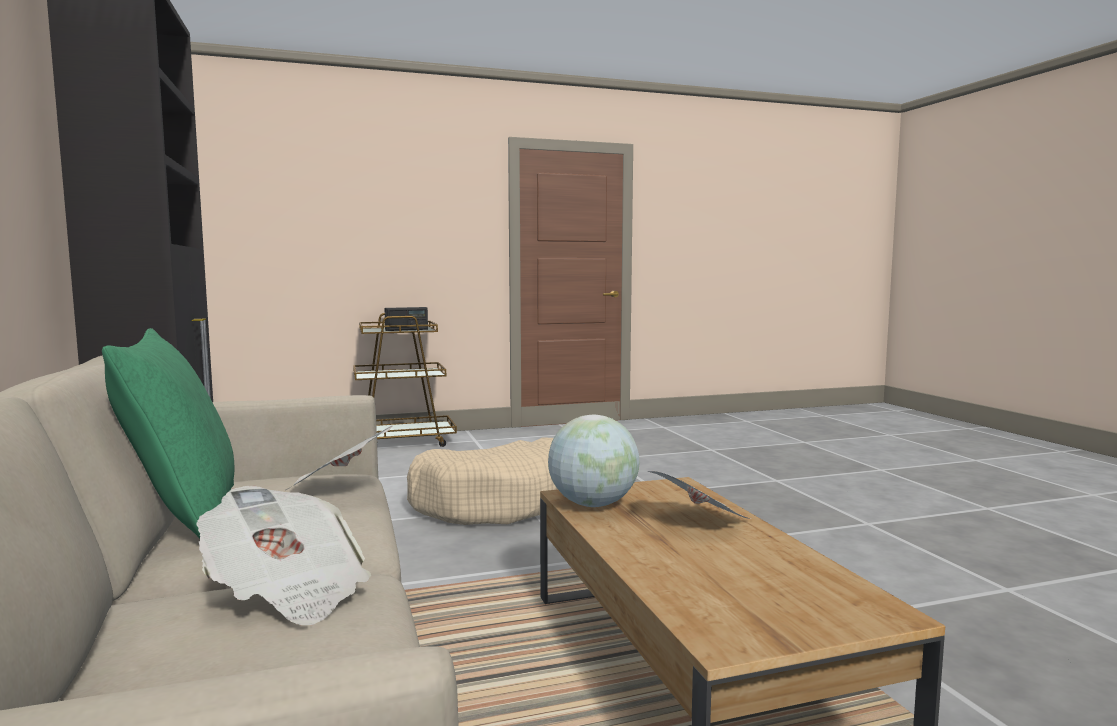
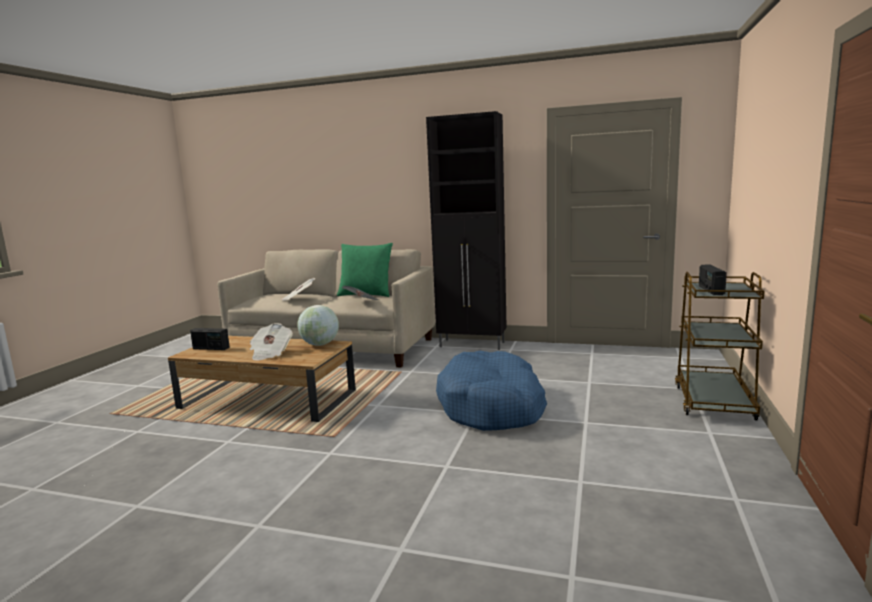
camera: 125 degrees right, 5 degrees up
beige dog bed [407,437,558,525] -> blue dog bed [436,351,547,431]
none -> radio [190,328,229,350]

